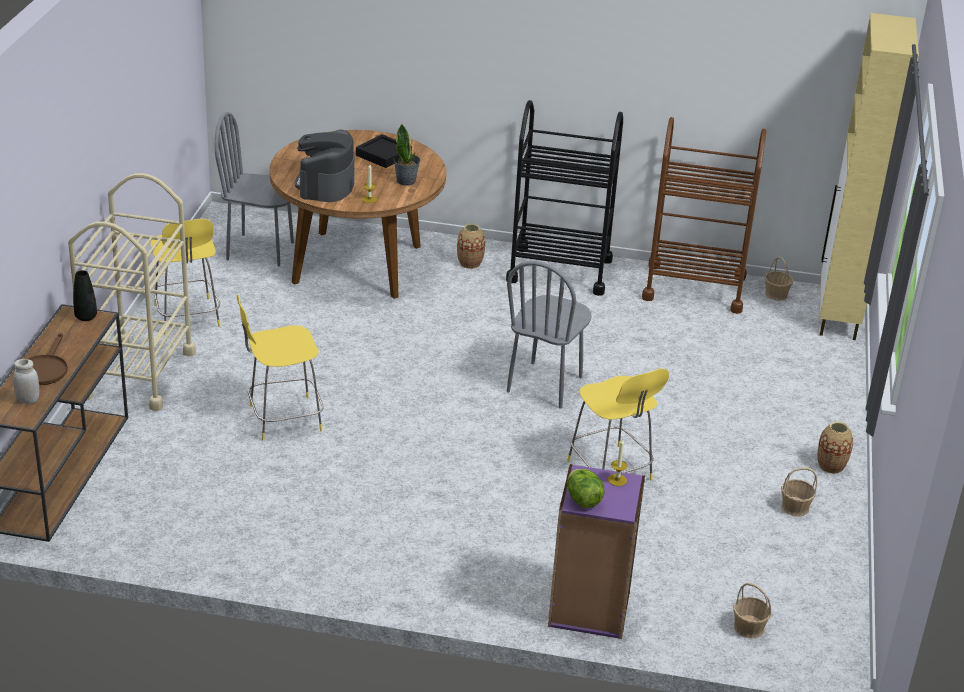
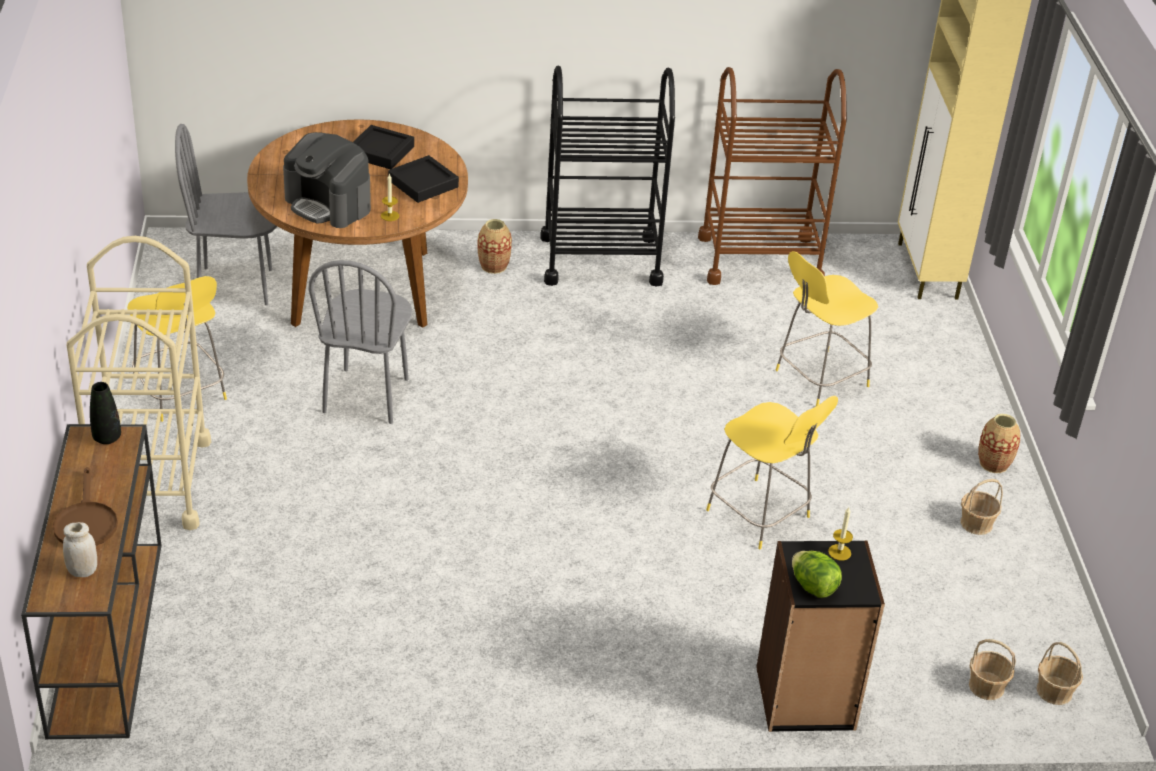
camera: 15 degrees left, 5 degrees up
yellow stool [237,295,324,440] -> yellow stool moved to [775,251,878,406]
coffee machine [295,129,354,202] -> coffee machine turned 45 degrees counterclockwise [283,132,371,228]
potted plant [393,124,420,186] -> black tray [388,155,459,203]
grey chair [507,261,592,409] -> grey chair moved to [309,260,412,424]
purple bookcase [548,464,645,639] -> black bookcase [757,540,885,732]
basket [764,257,793,301] -> basket moved to [1036,642,1083,705]

